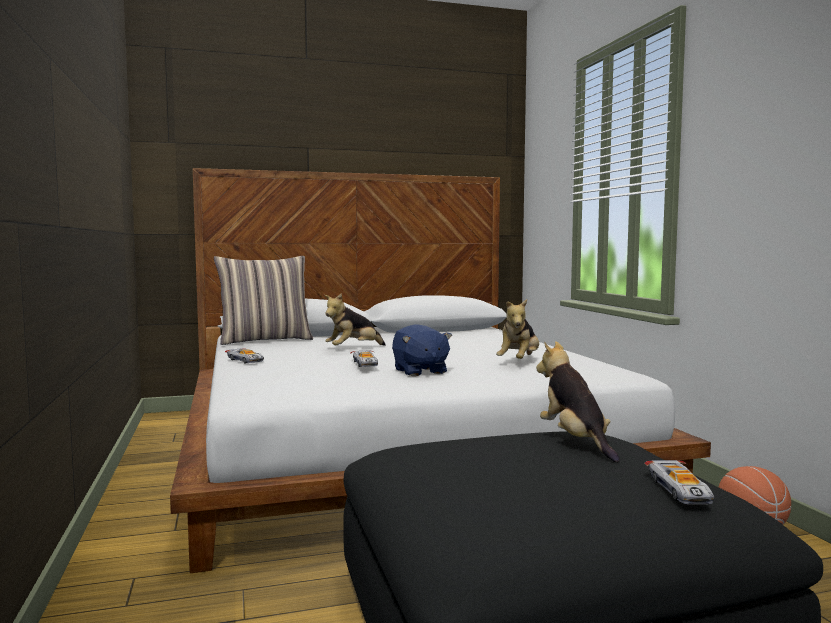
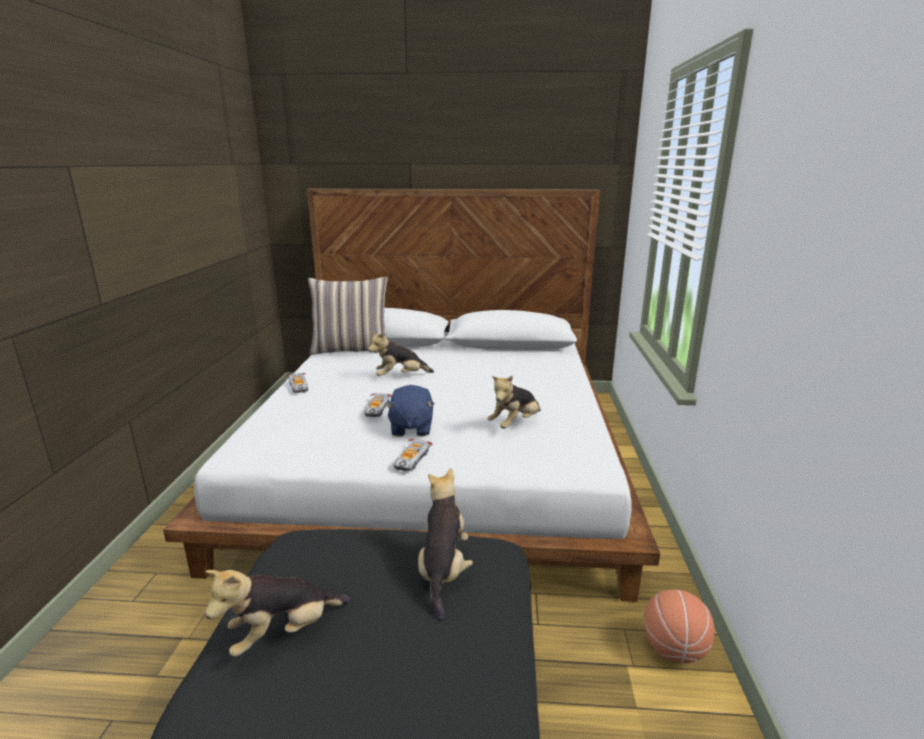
camera: 20 degrees right, 15 degrees up
toy car [644,460,714,504] -> toy car moved to [394,439,432,472]
none -> plush toy [205,570,350,657]

